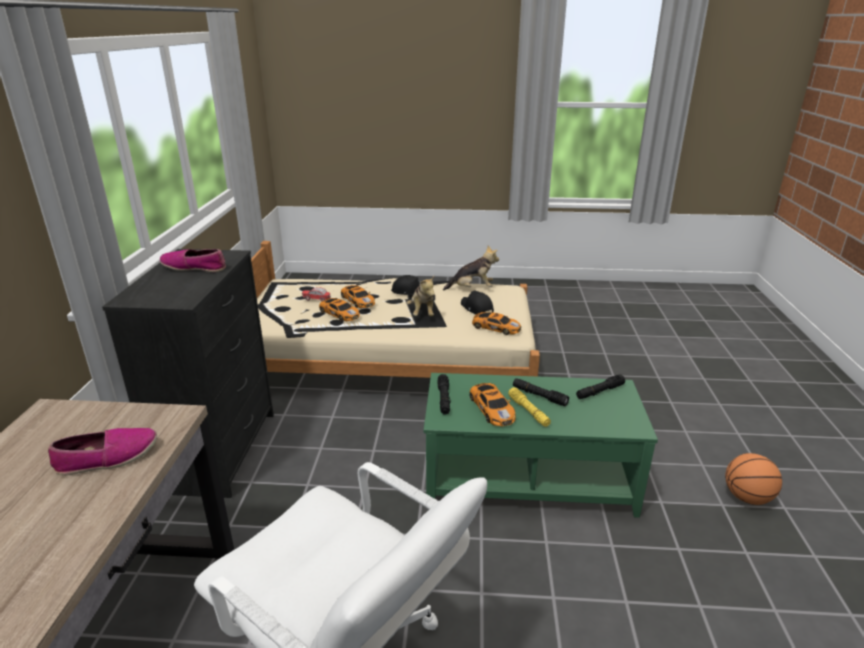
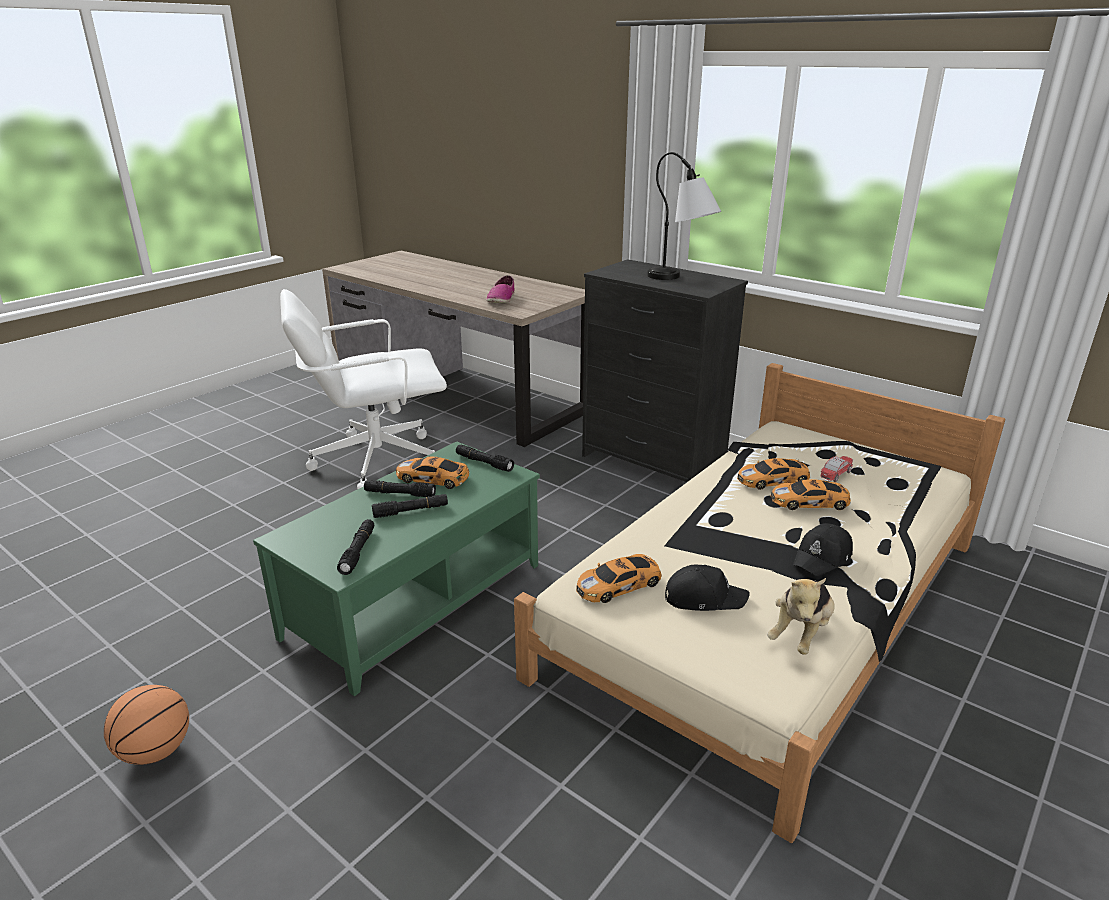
camera: 125 degrees right, 0 degrees up
shoe [160,249,226,272] -> table lamp [647,152,721,280]
plush toy [407,276,435,316] -> none
yellow flashlight [508,387,551,427] -> black flashlight [364,480,436,497]

